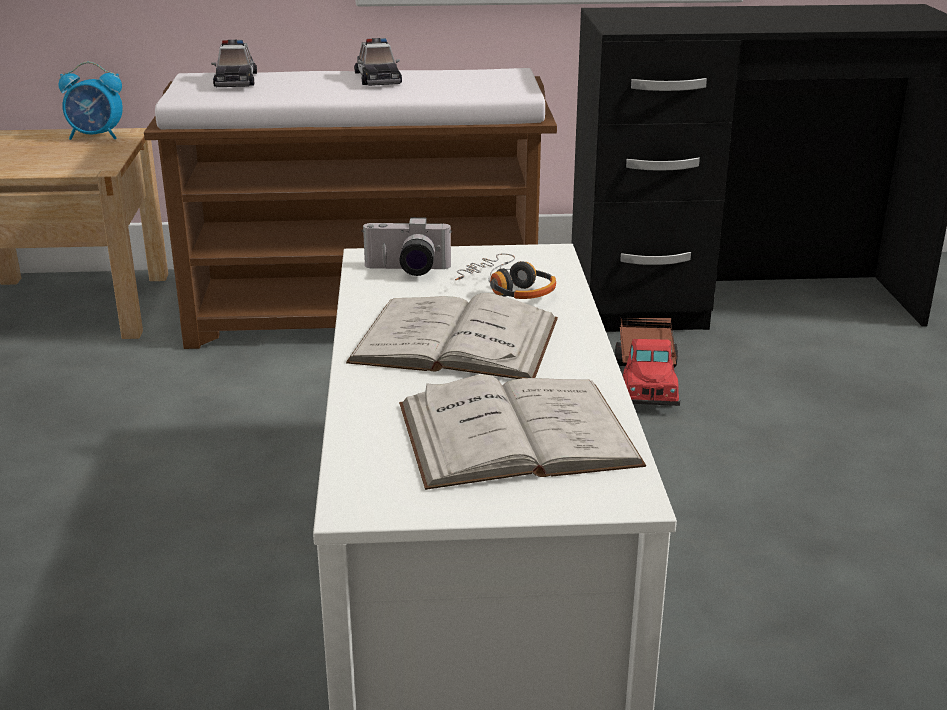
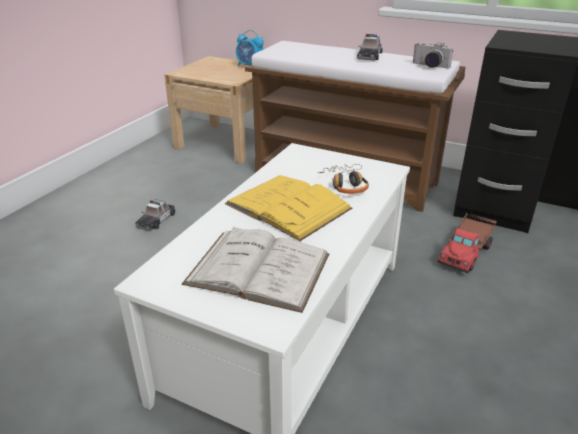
camera: 30 degrees right, 5 degrees up
toy car [211,40,257,87] -> toy car moved to [135,199,176,232]
white book [346,293,558,379] -> yellow book [225,175,352,241]
camera [363,217,452,276] -> camera moved to [413,43,454,68]

